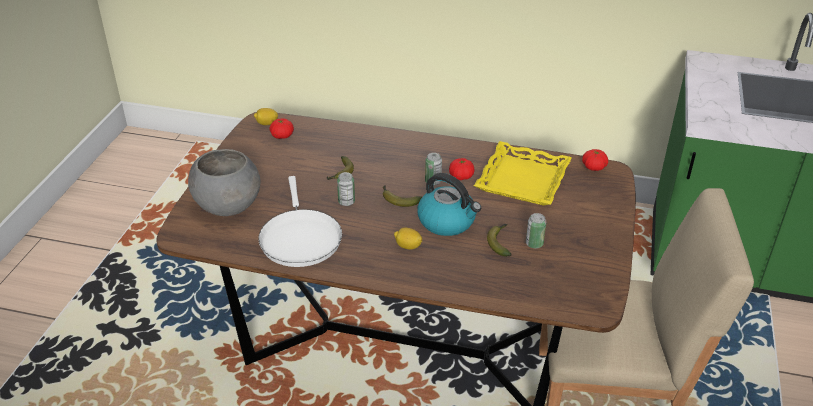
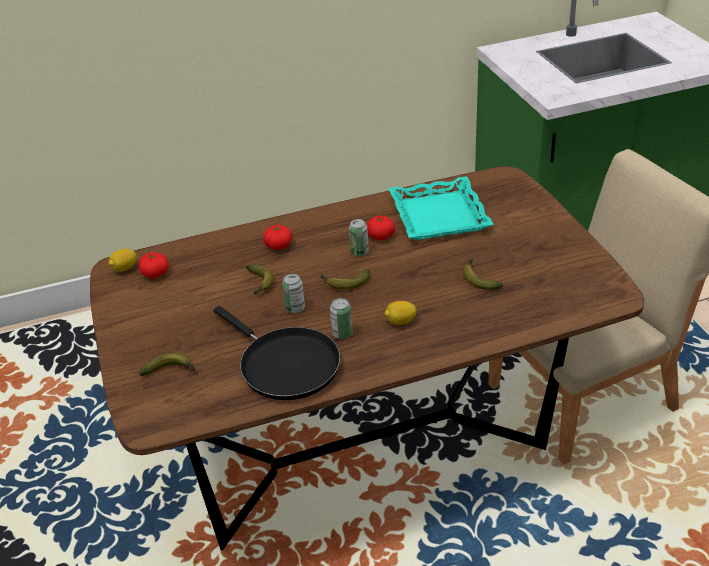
camera: 30 degrees left, 0 degrees up
grey bowl [188,149,261,216] -> banana [139,353,196,376]
white frying pan [258,176,342,267] -> black frying pan [213,306,340,400]
kettle [417,173,481,236] -> none
yellow tray [474,141,572,205] -> turquoise tray [389,177,494,240]
can [526,213,546,248] -> can moved to [330,298,353,339]
tomato [582,149,608,171] -> tomato moved to [263,225,293,250]

